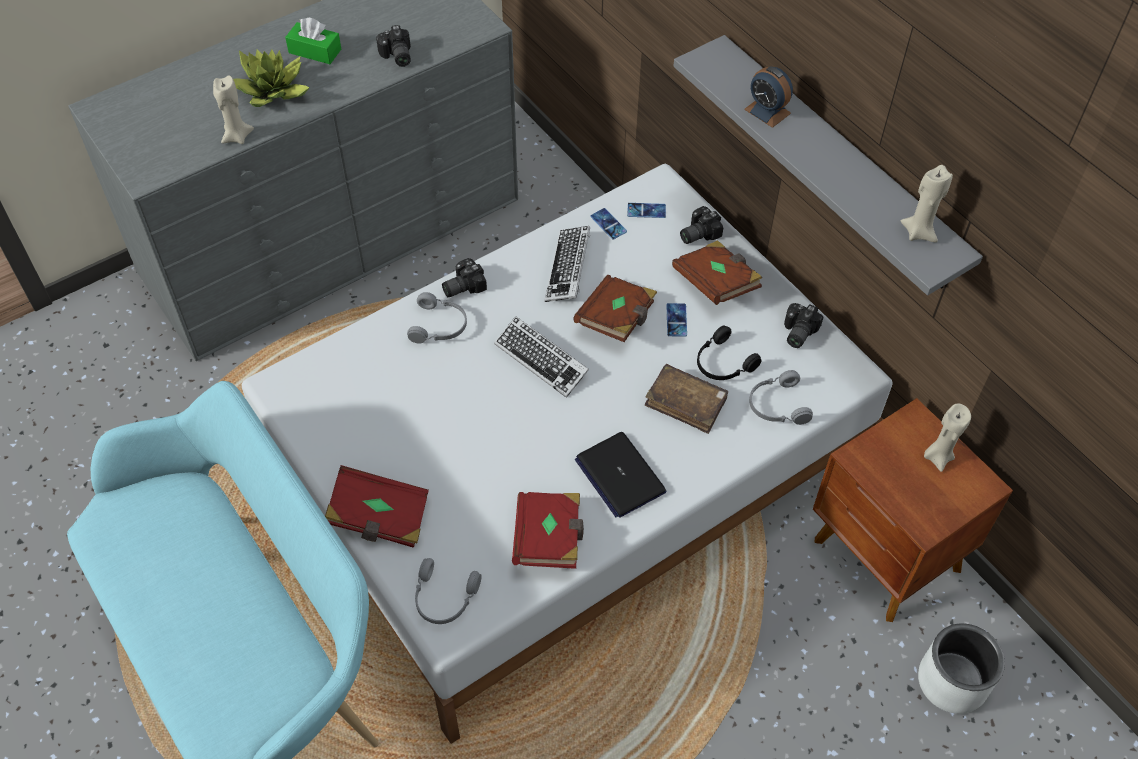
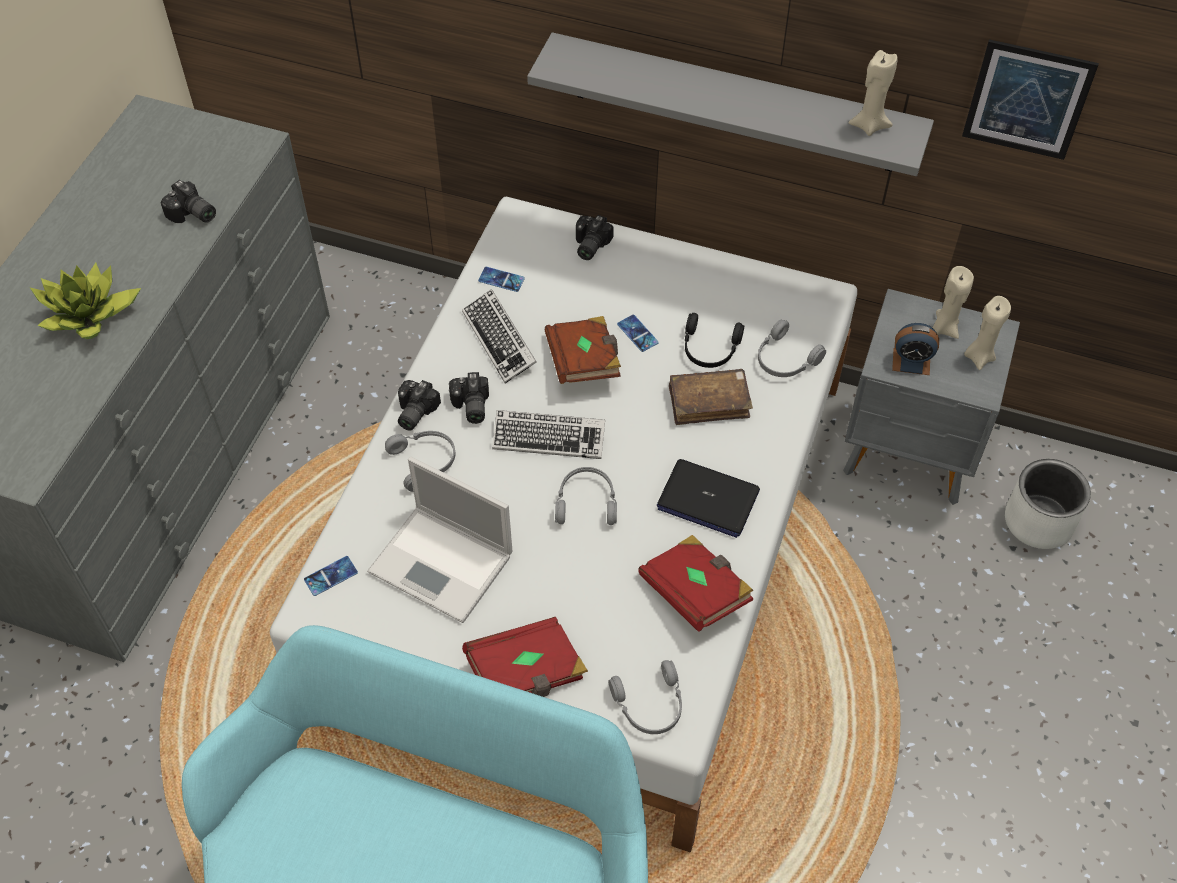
camera: 35 degrees left, 0 degrees up
beige candle [213,75,254,144] -> beige candle moved to [964,296,1011,370]
green tissue box [285,17,341,64] -> none
phone [627,203,666,218] -> phone moved to [304,556,358,596]
brown book [672,240,762,305] -> none
alarm clock [744,66,793,128] -> alarm clock moved to [892,323,939,375]
camera [784,303,823,348] -> camera moved to [449,372,489,424]
brown nightstand [813,398,1013,622] -> grey nightstand [843,289,1020,505]
none -> laptop [367,457,513,623]
none -> grey headphones [555,467,617,525]
none -> picture [962,39,1099,160]

